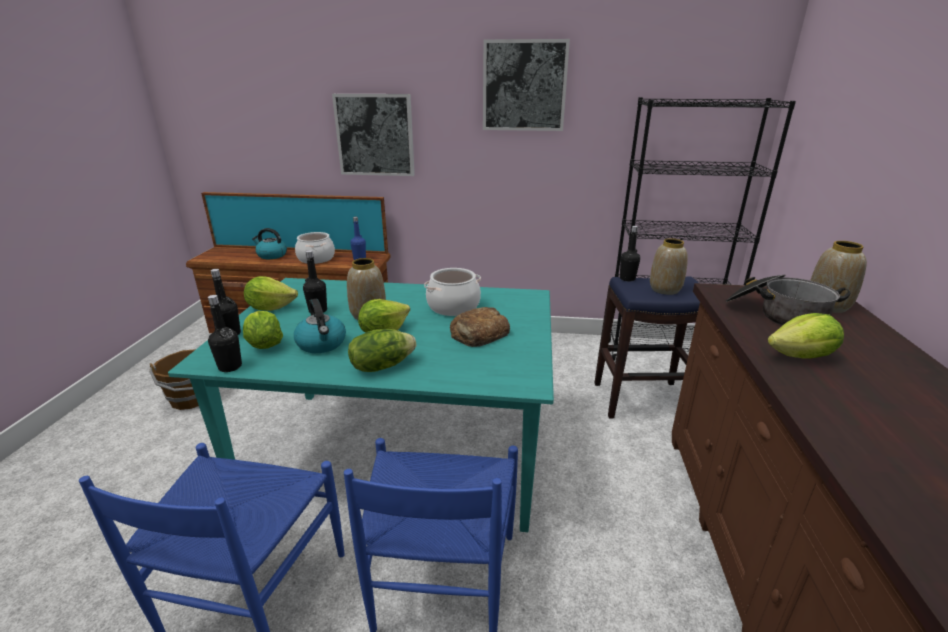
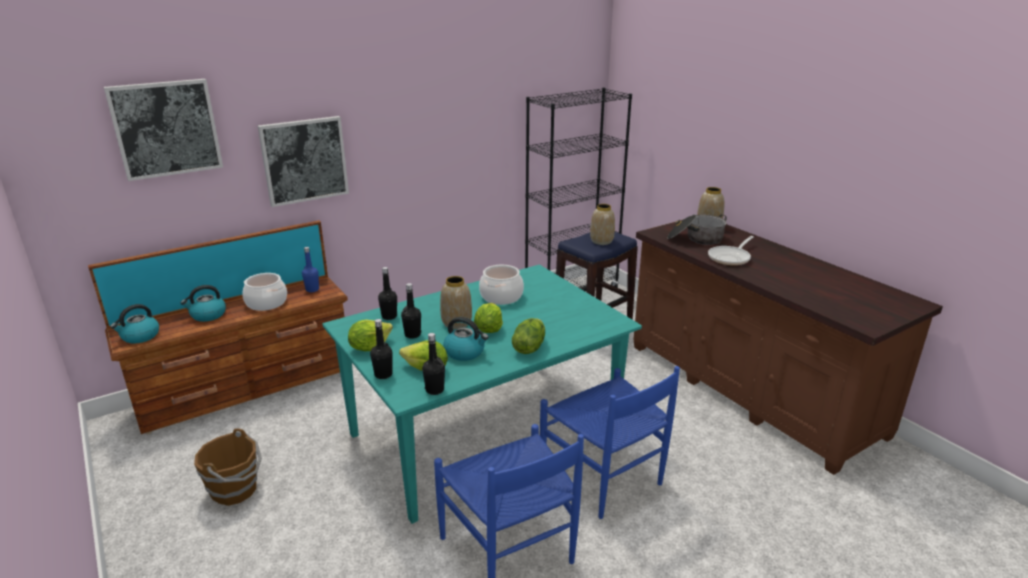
camera: 40 degrees left, 0 degrees up
bread [450,307,510,347] -> none
picture [483,39,570,131] -> picture moved to [104,79,223,181]
black bottle [620,226,640,281] -> black bottle moved to [378,267,397,320]
lettuce [768,313,844,359] -> frying pan [708,236,753,266]
none -> kettle [110,304,159,344]

